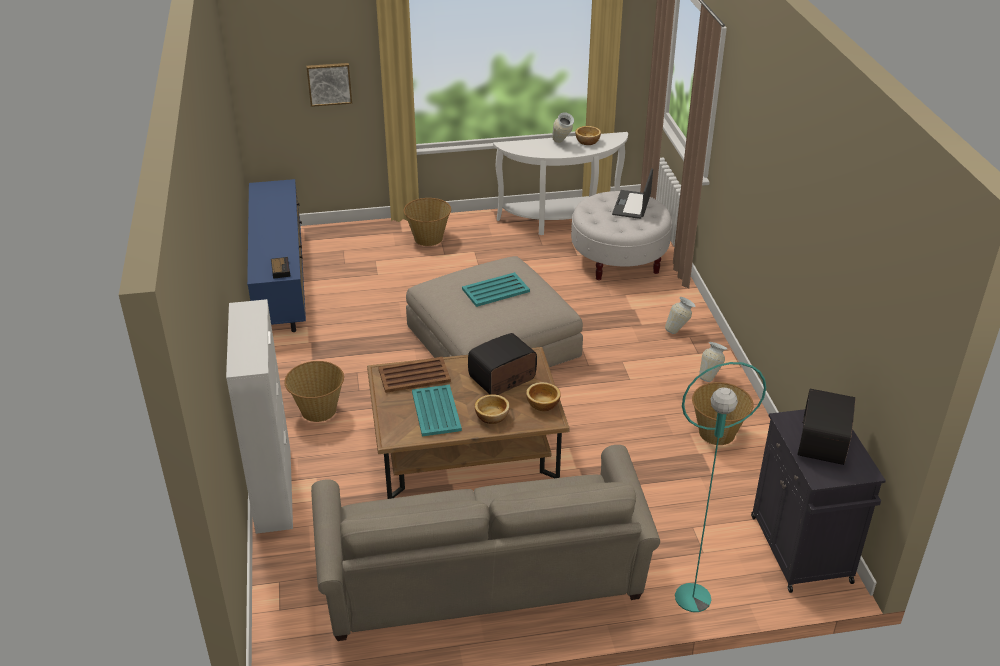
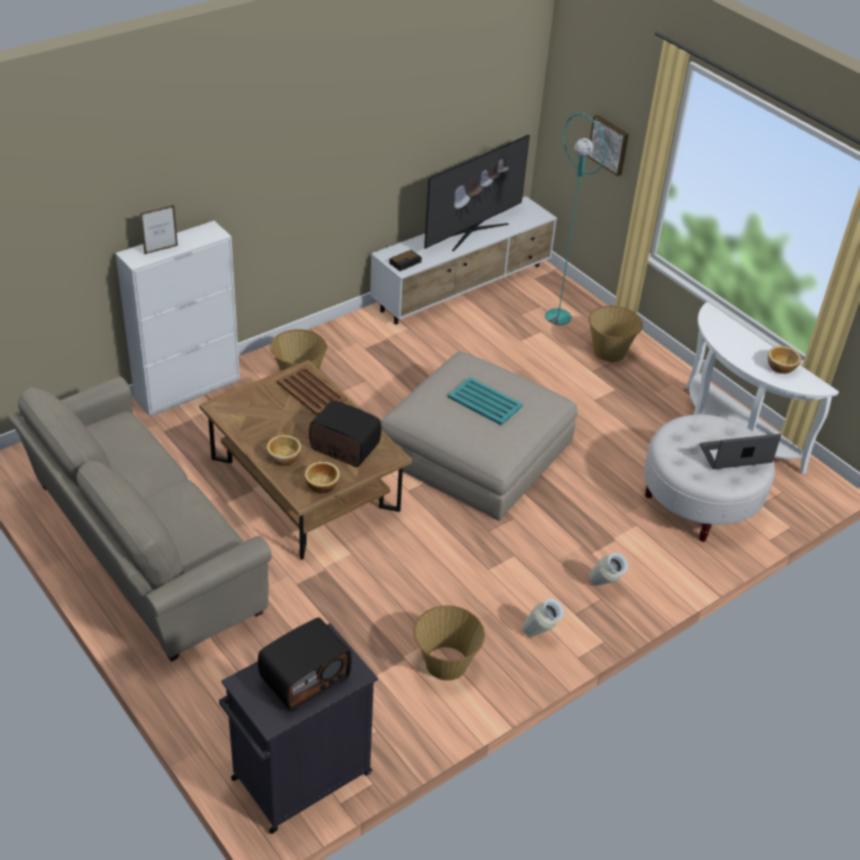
camera: 60 degrees right, 5 degrees up
blue tv stand [247,179,306,332] -> white tv stand [370,196,557,324]
turquoise tray [412,385,462,437] -> none
vase [552,112,574,143] -> none
turquoise floor lamp [675,362,766,612] -> turquoise floor lamp moved to [545,113,606,325]
radio [797,389,856,465] -> radio turned 150 degrees clockwise [258,617,352,711]
none -> picture frame [140,205,178,255]
none -> television [424,135,530,251]

